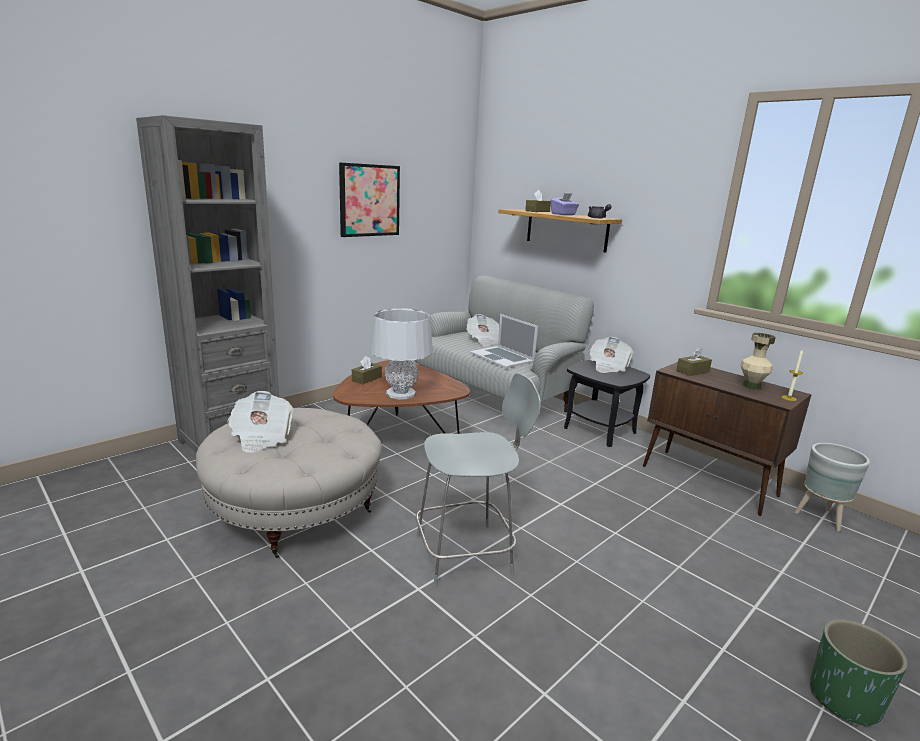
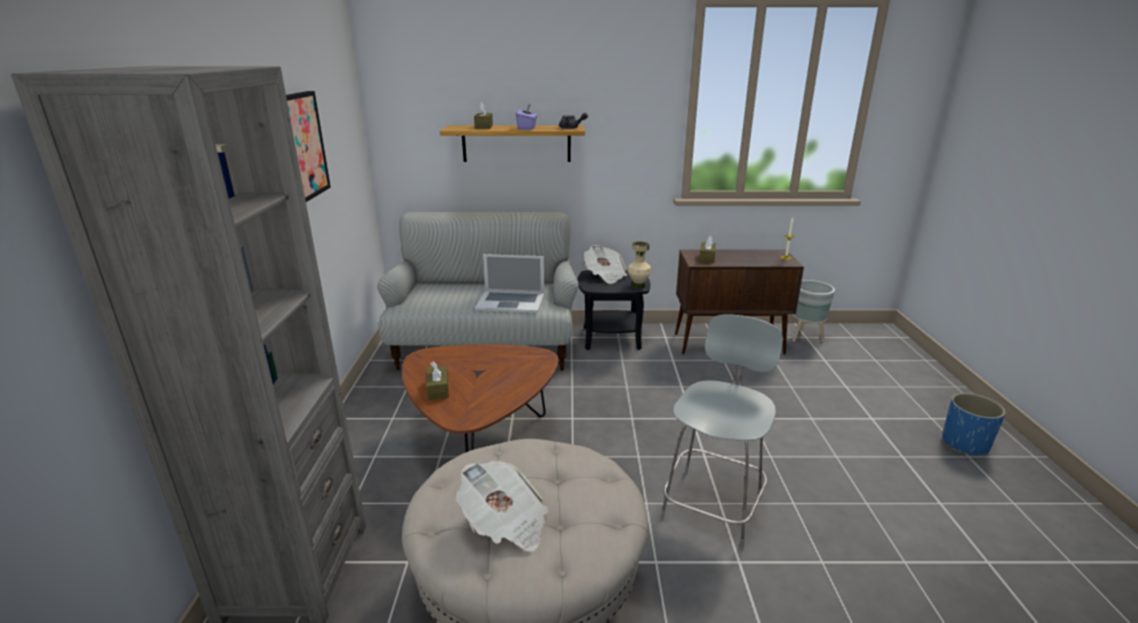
camera: 45 degrees left, 5 degrees up
grey table lamp [370,308,433,400] -> none
newspaper [466,314,499,346] -> none
beige vase [740,333,776,389] -> beige vase moved to [627,242,651,289]
green planter [810,619,908,726] -> blue planter [942,393,1006,456]

